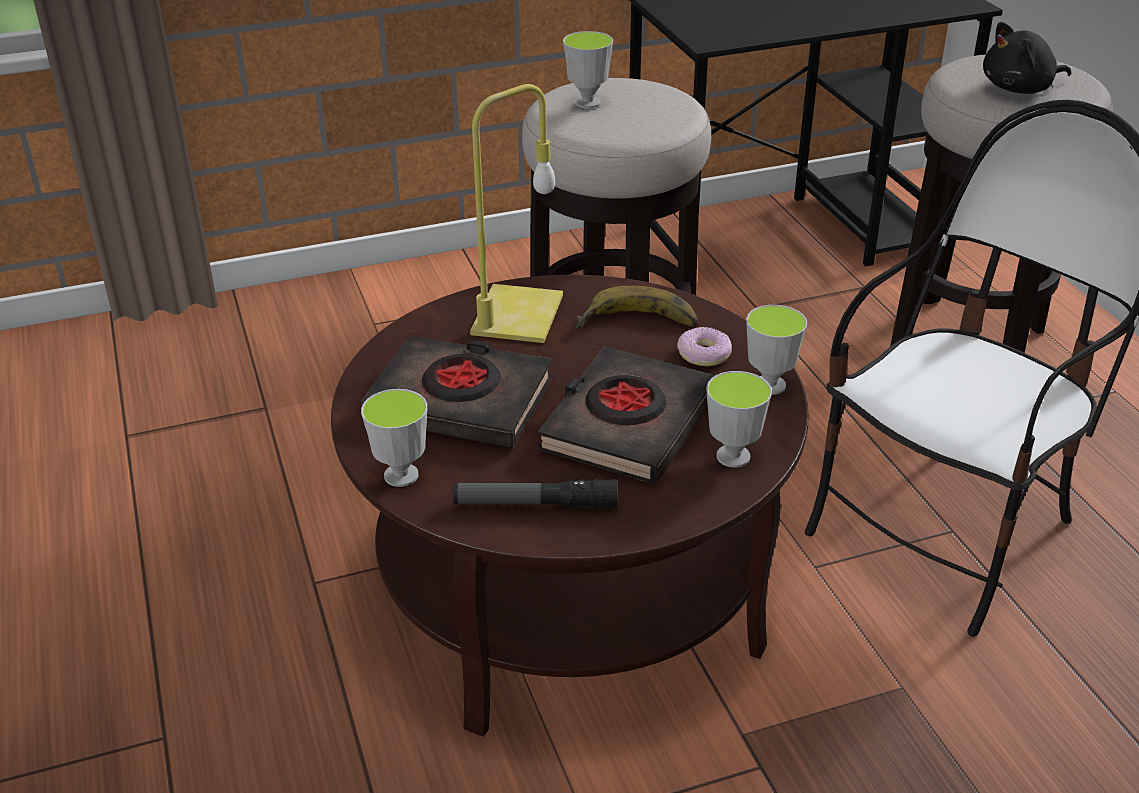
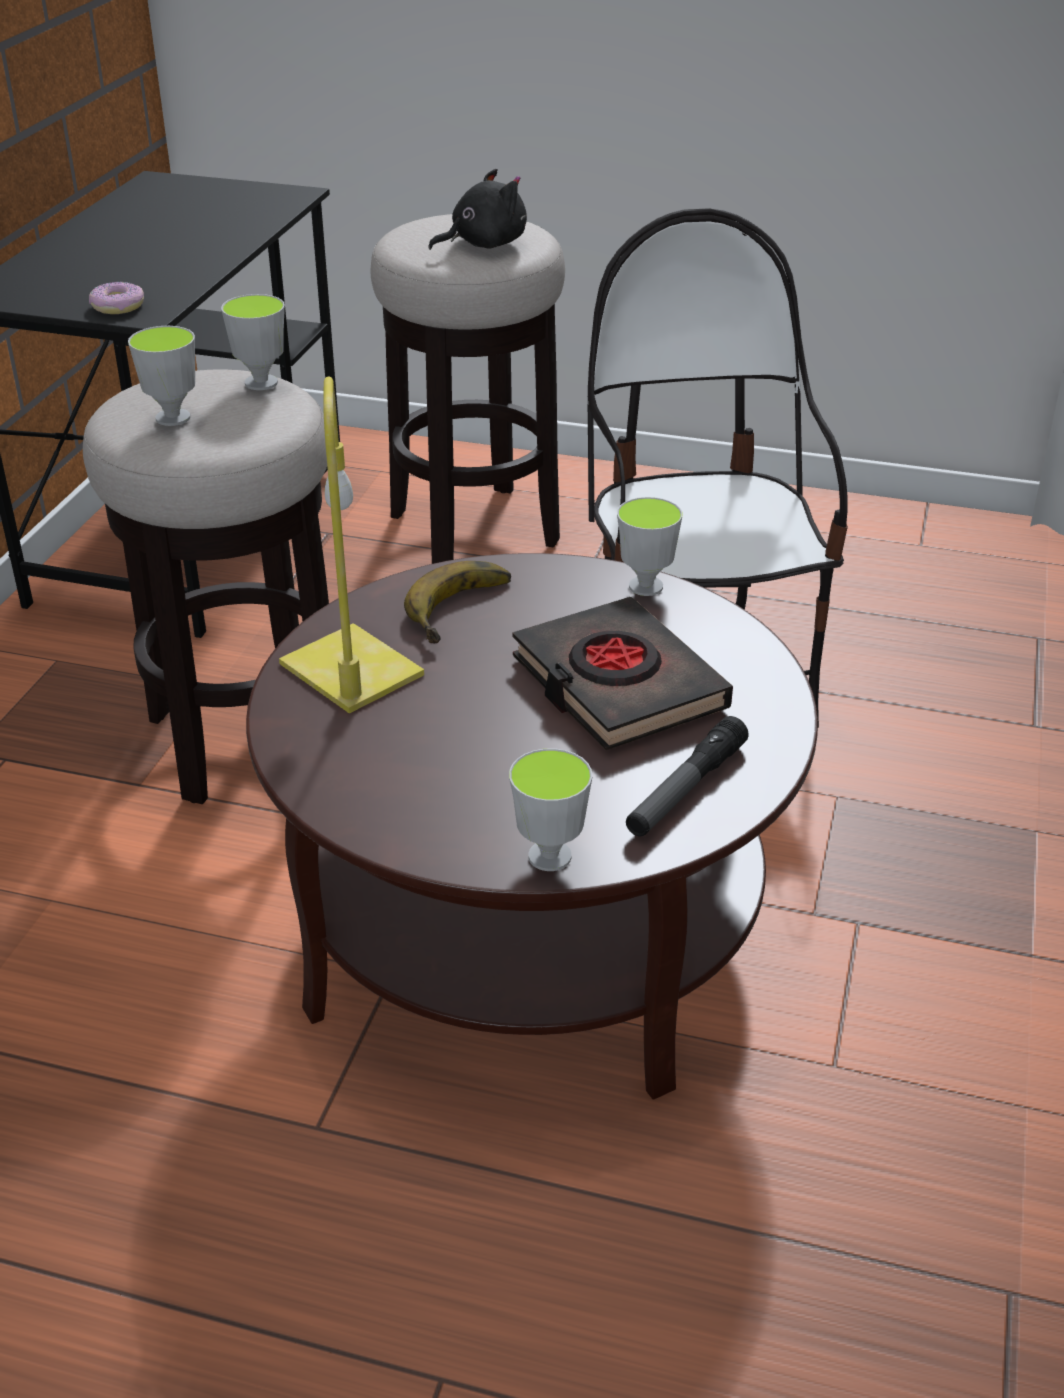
camera: 55 degrees left, 0 degrees up
black book [360,336,552,448] -> none
donut [677,327,732,366] -> donut moved to [89,282,144,314]
cup [706,371,772,467] -> cup moved to [221,294,285,390]
black plush toy [983,22,1071,94] -> black plush toy turned 135 degrees counterclockwise [428,169,527,250]

